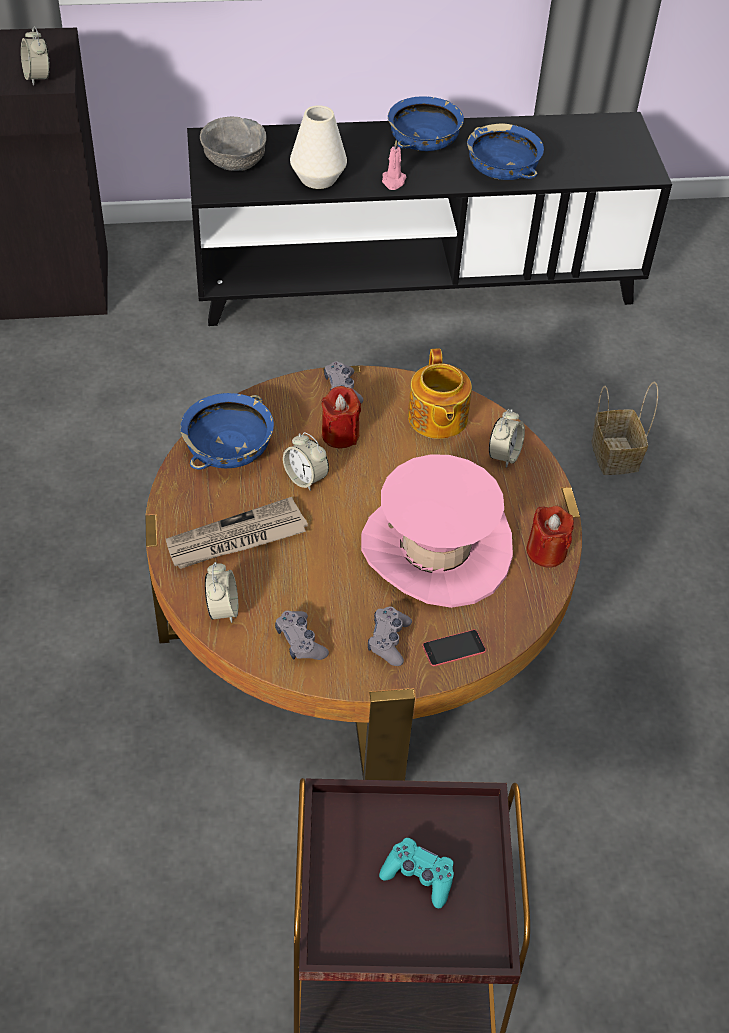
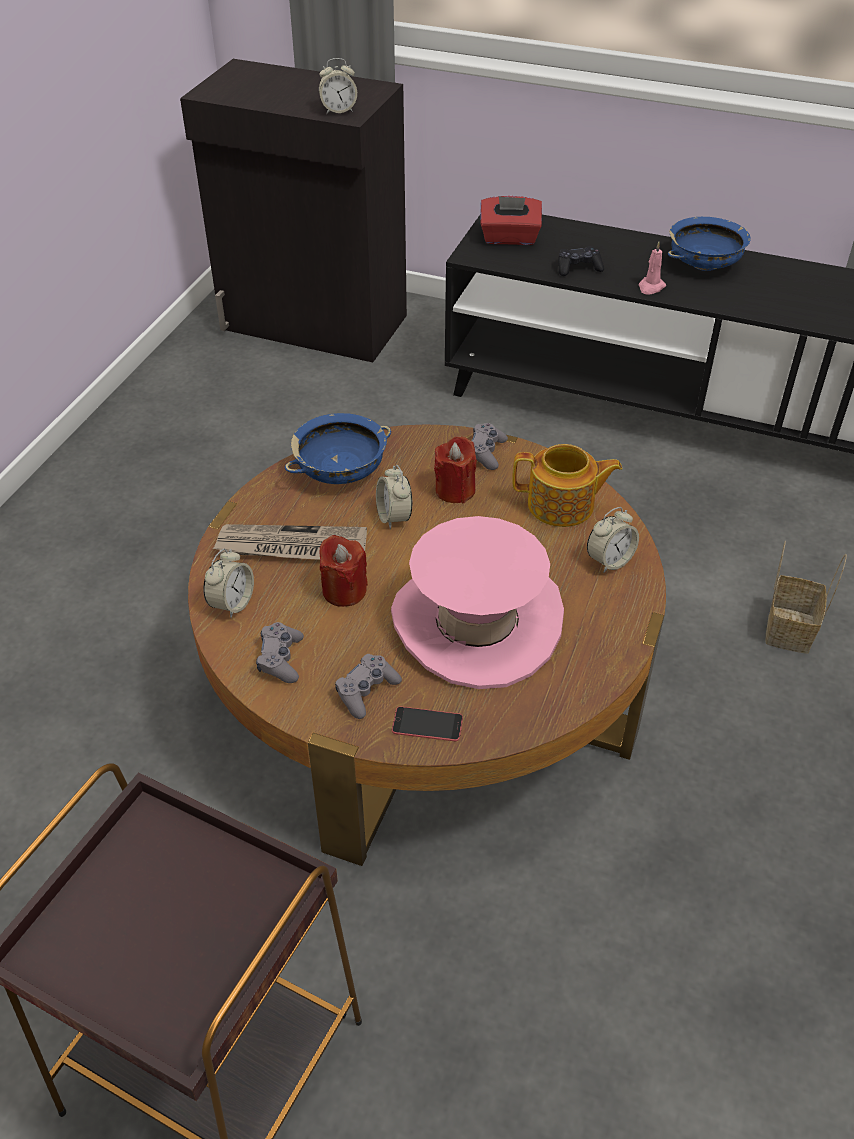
camera: 30 degrees right, 5 degrees down
alarm clock [21,26,50,86] -> alarm clock turned 105 degrees counterclockwise [319,58,357,114]
grey bowl [200,116,266,171] -> red tissue box [481,196,542,245]
white vase [290,105,347,189] -> black game controller [558,246,604,276]
turquoise game controller [379,838,454,908] -> none
teapot [408,348,472,439] -> teapot turned 105 degrees counterclockwise [512,444,622,527]
blue bowl [467,124,544,180] -> none
red candle [527,506,574,568] -> red candle moved to [320,535,368,607]

